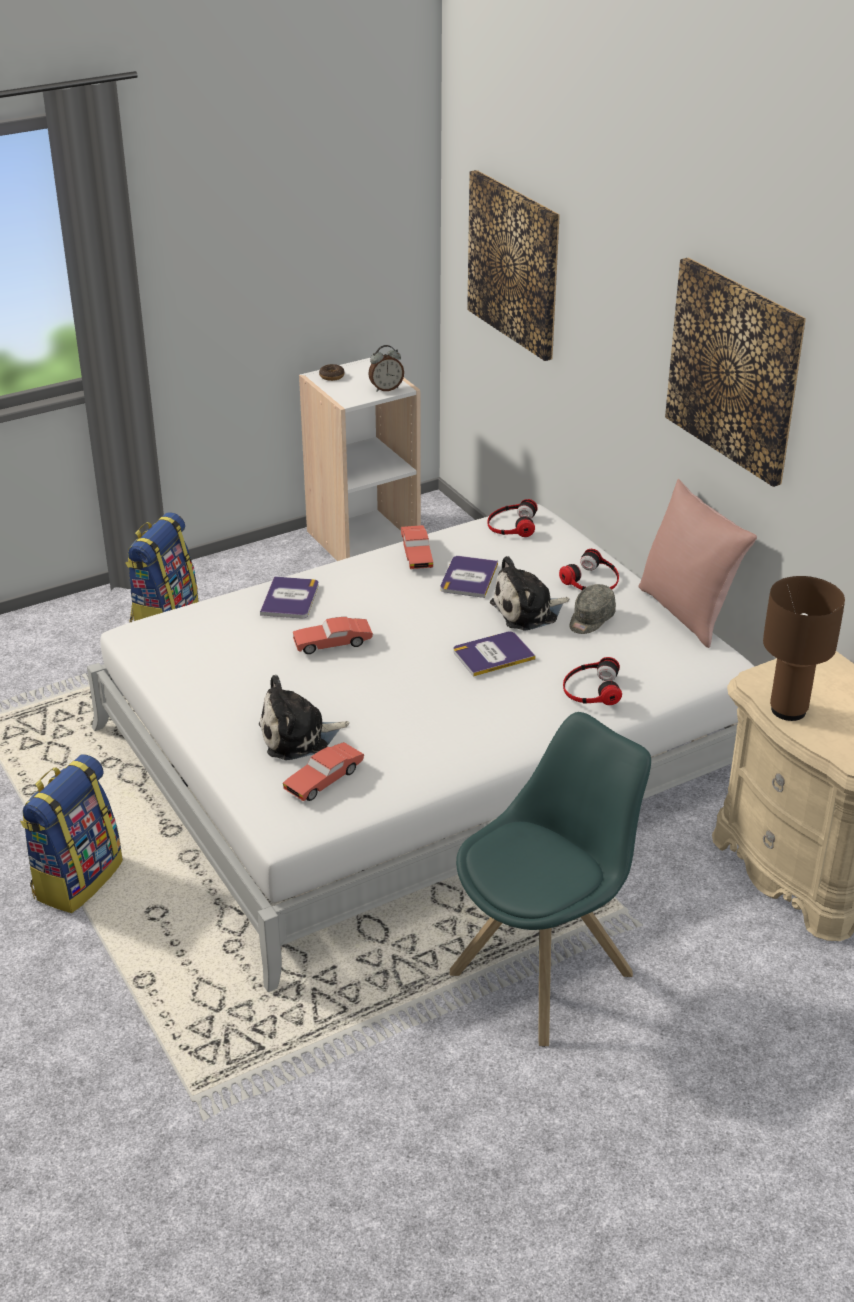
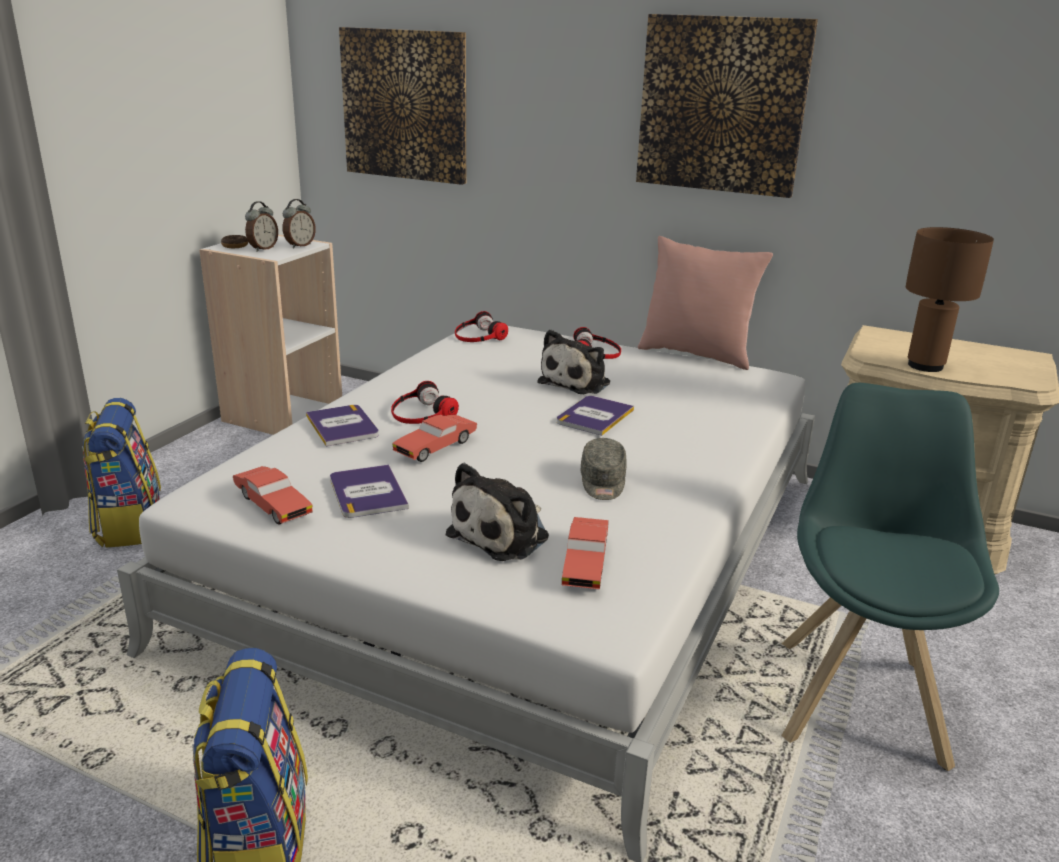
camera: 35 degrees left, 10 degrees down
red toy car [401,525,433,569] -> red toy car moved to [233,466,313,525]
book [440,556,498,598] -> book moved to [330,464,409,518]
headphones [563,657,622,705] -> headphones moved to [391,381,459,424]
grey cap [569,584,616,634] -> grey cap moved to [581,438,627,500]
none -> alarm clock [245,201,278,252]

